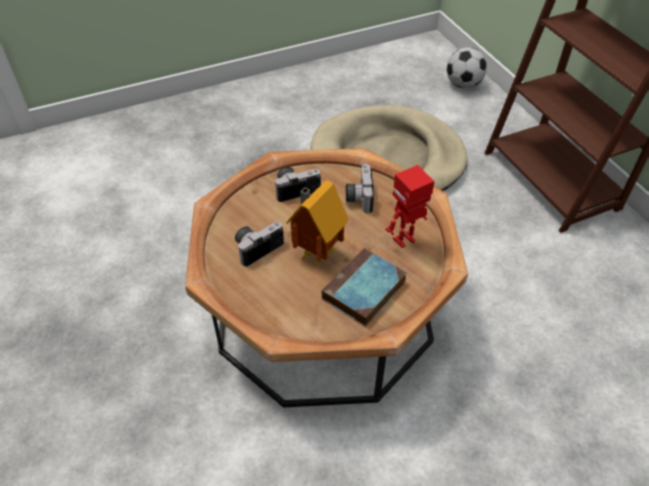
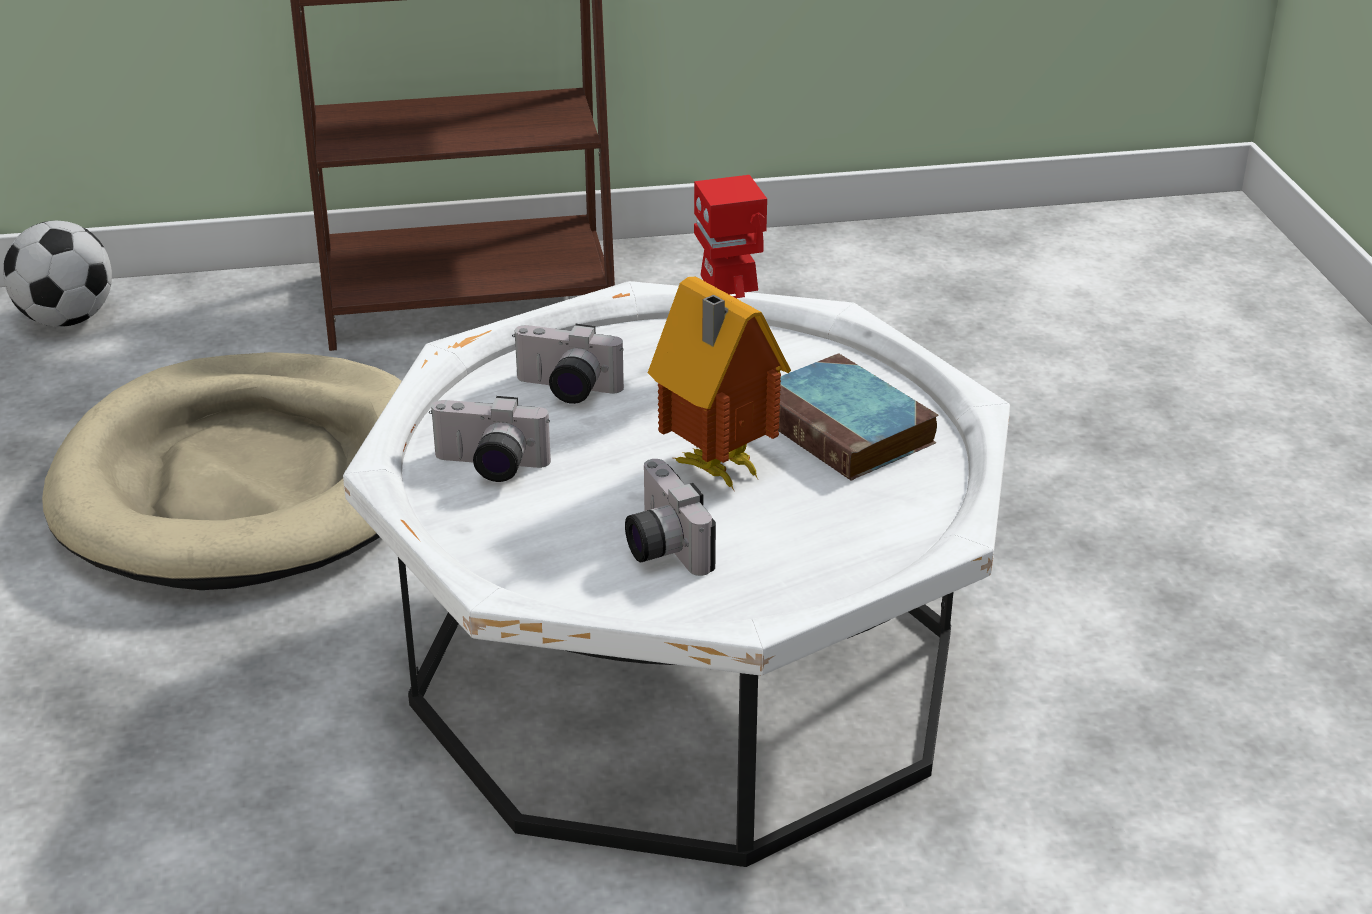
camera: 75 degrees left, 15 degrees down
brown coffee table [185,148,468,408] -> white coffee table [343,281,1010,867]
camera [274,167,321,202] -> camera turned 75 degrees counterclockwise [429,396,551,482]

